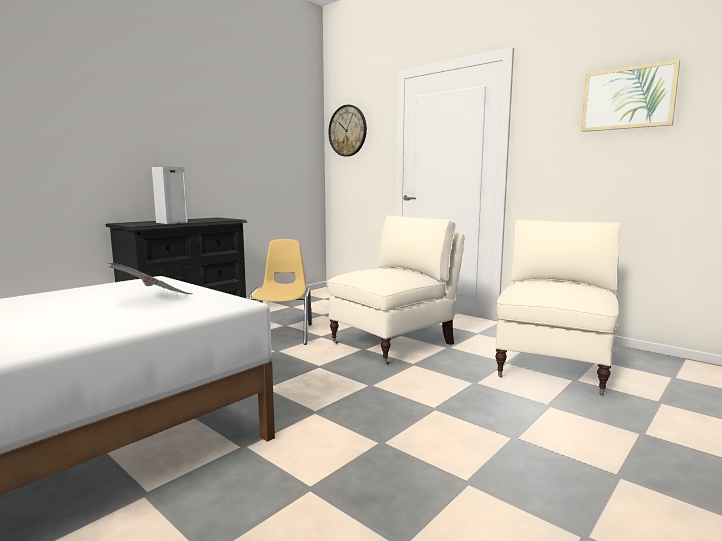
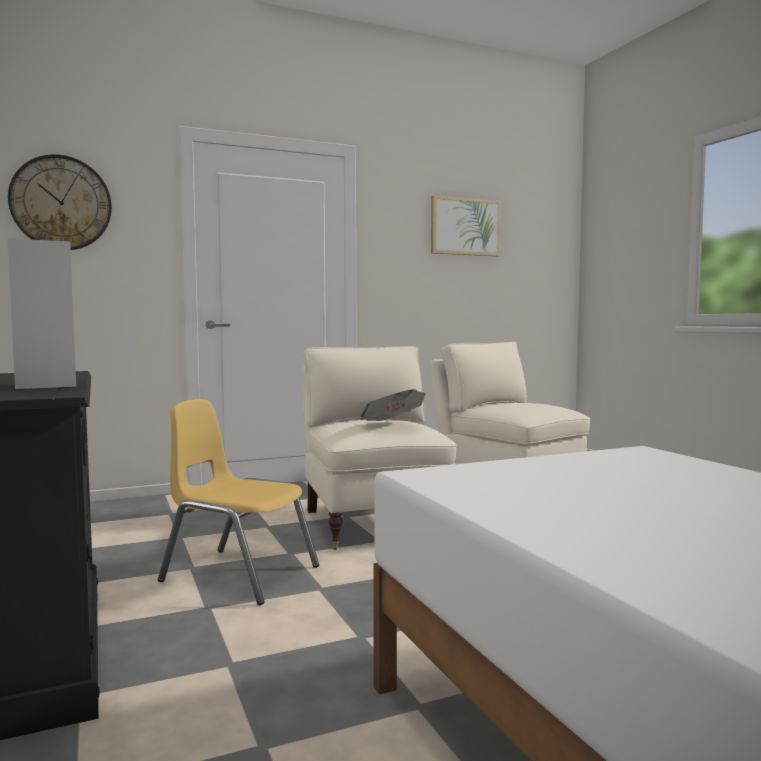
camera: 65 degrees left, 5 degrees down
newspaper [108,263,192,294] -> newspaper moved to [359,389,426,421]

